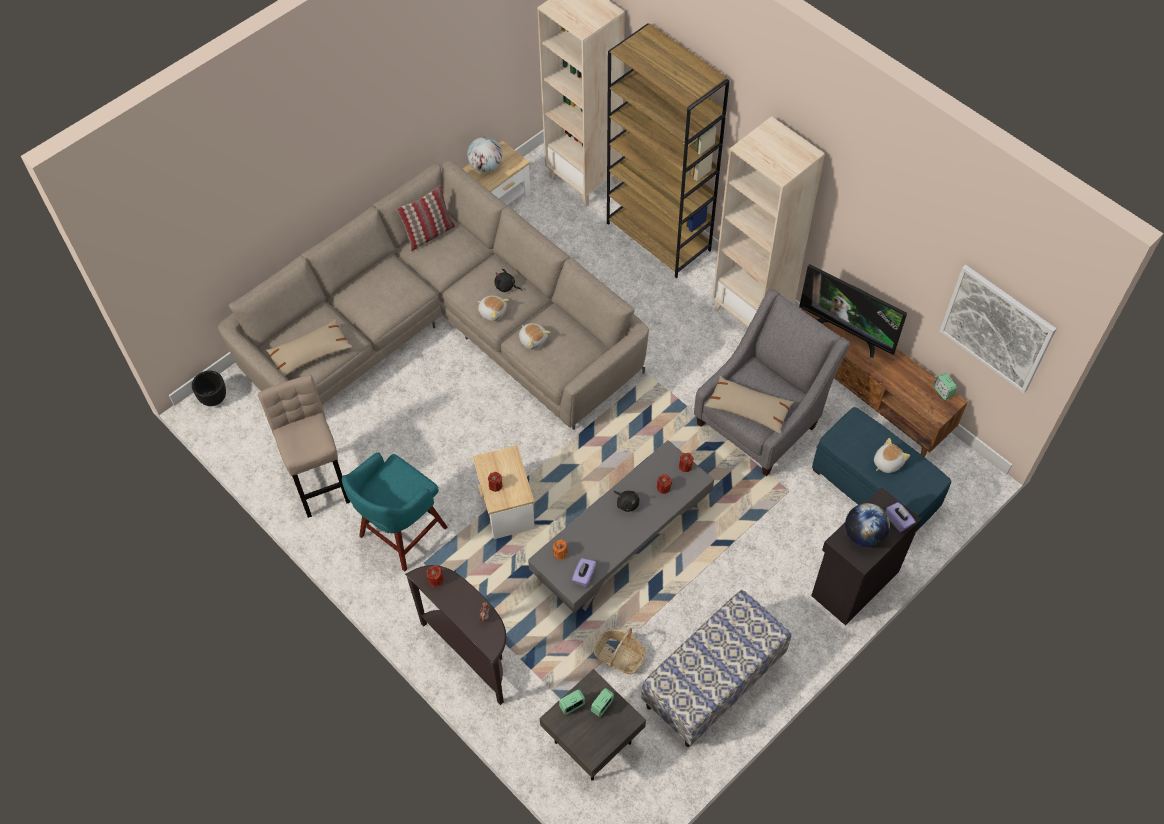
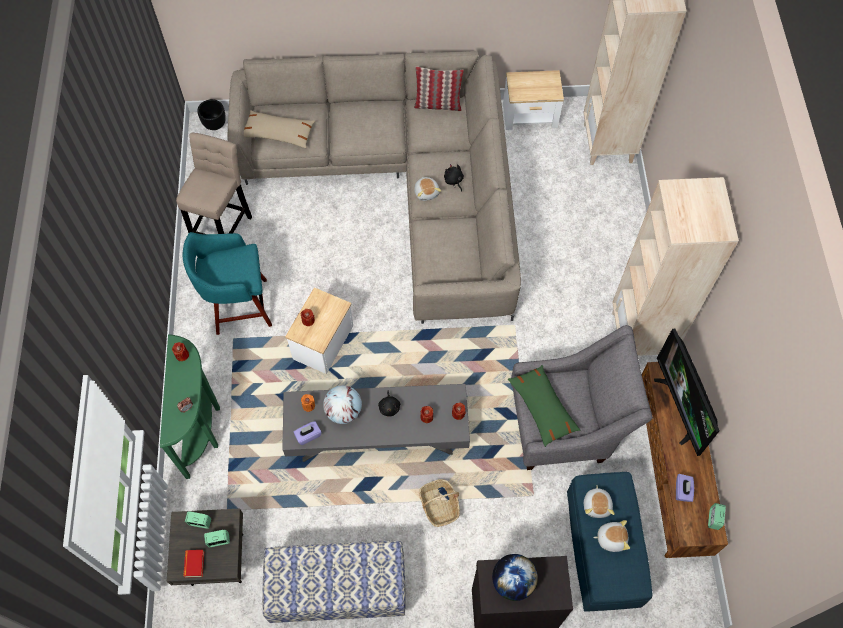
camera: 40 degrees right, 5 degrees up
brown console table [405,565,506,705] -> green console table [160,334,220,479]
globe [467,137,502,173] -> globe moved to [323,385,362,424]
plush toy [519,323,551,350] -> plush toy moved to [584,485,615,518]
basket [594,628,646,674] -> basket moved to [419,479,460,527]
brown bookcase [607,23,730,278] -> none
beige pillow [705,376,794,434] -> green pillow [508,365,580,447]
purple tissue box [886,502,915,532] -> purple tissue box moved to [676,474,694,502]
picture [940,265,1056,393] -> none
none -> book [183,550,204,578]

